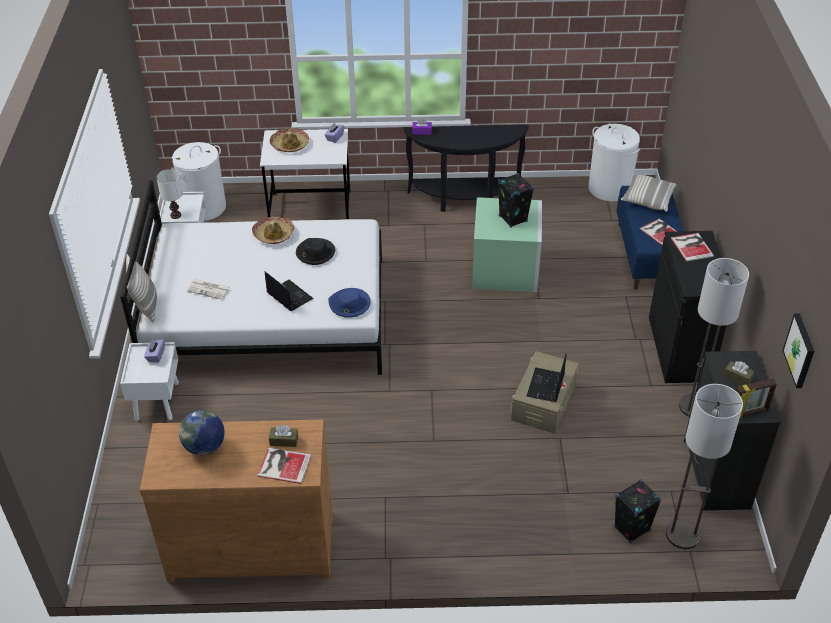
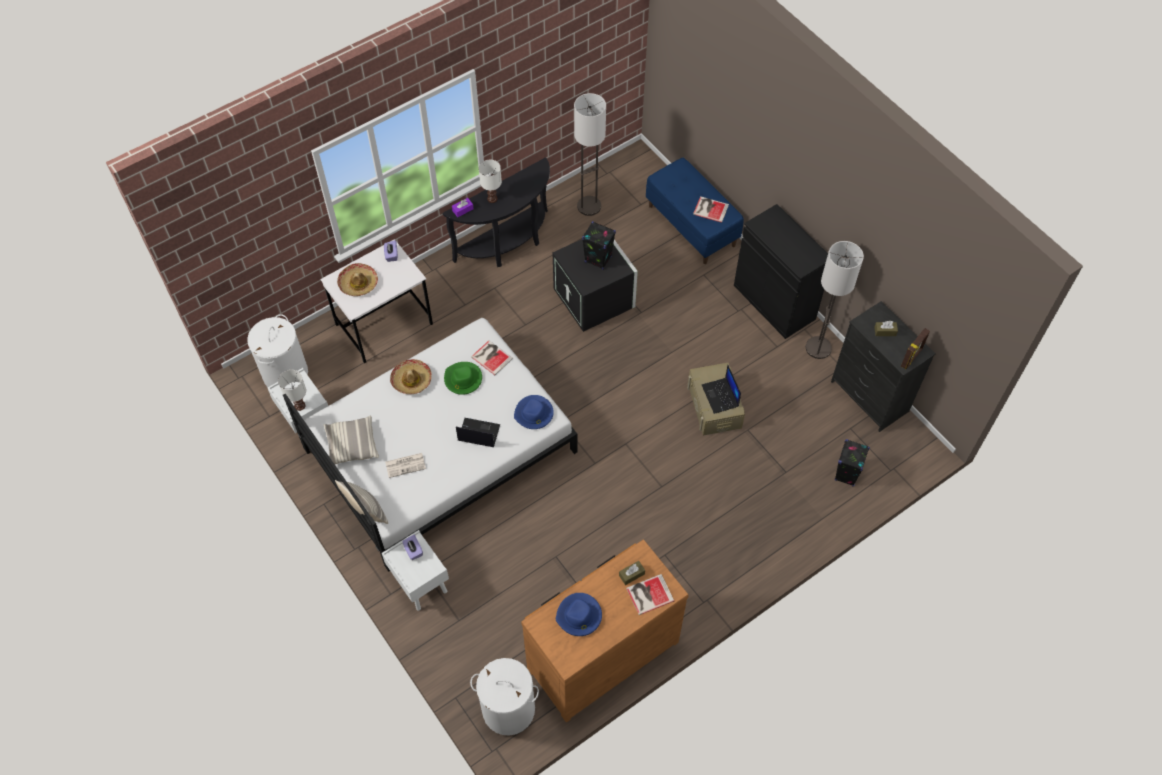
camera: 35 degrees left, 15 degrees up
globe [179,410,225,455] -> blue hat [556,593,602,636]
black hat [296,238,335,265] -> green hat [444,362,482,395]
green storage box [472,197,542,292] -> black storage box [552,239,638,332]
white laundry basket [588,124,640,202] -> white laundry basket moved to [470,658,539,735]
pillow [621,174,676,212] -> pillow moved to [324,415,379,464]
floor lamp [666,384,743,549] -> floor lamp moved to [574,93,606,216]
book [671,233,714,262] -> book moved to [471,340,513,375]
picture [782,313,814,388] -> none
none -> white table lamp [479,160,502,203]

